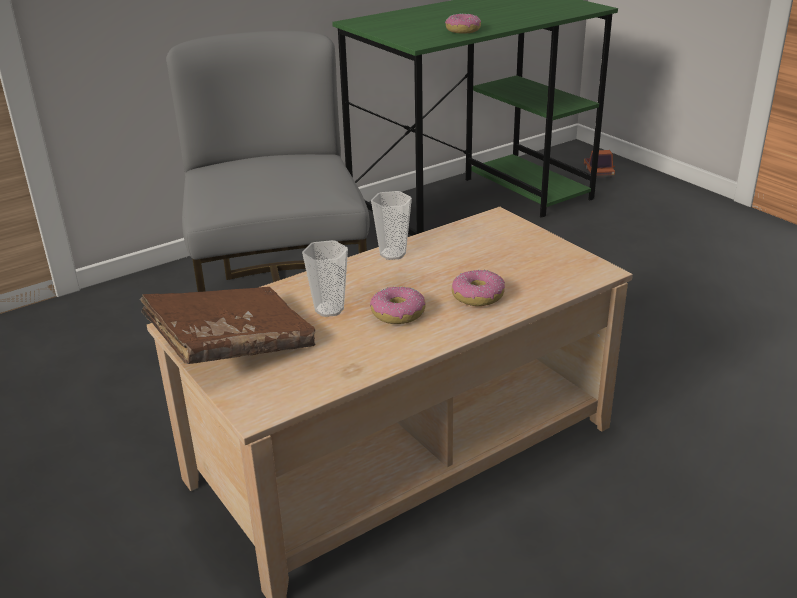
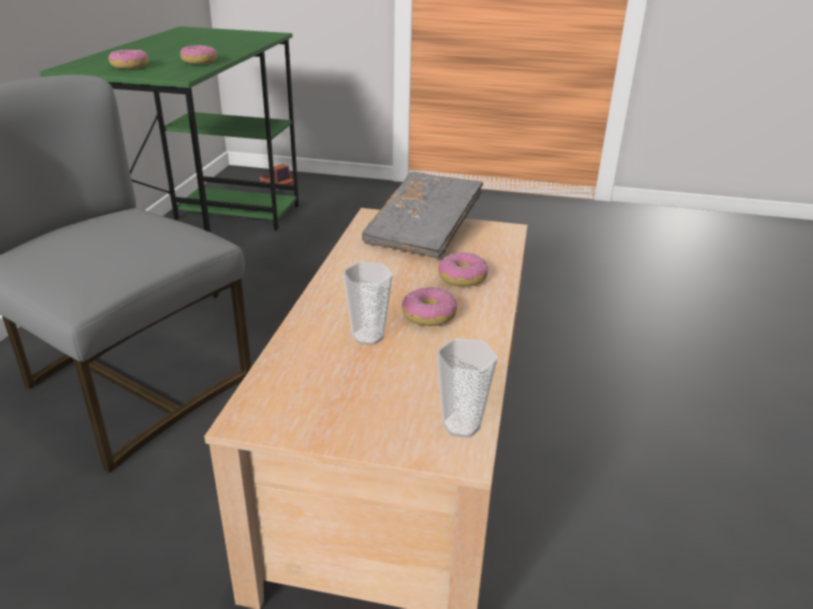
camera: 45 degrees left, 0 degrees up
brown book [140,287,315,364] -> none
cup [371,191,412,260] -> cup moved to [437,338,498,438]
none -> donut [108,49,149,69]
none -> grey book [362,172,483,259]

